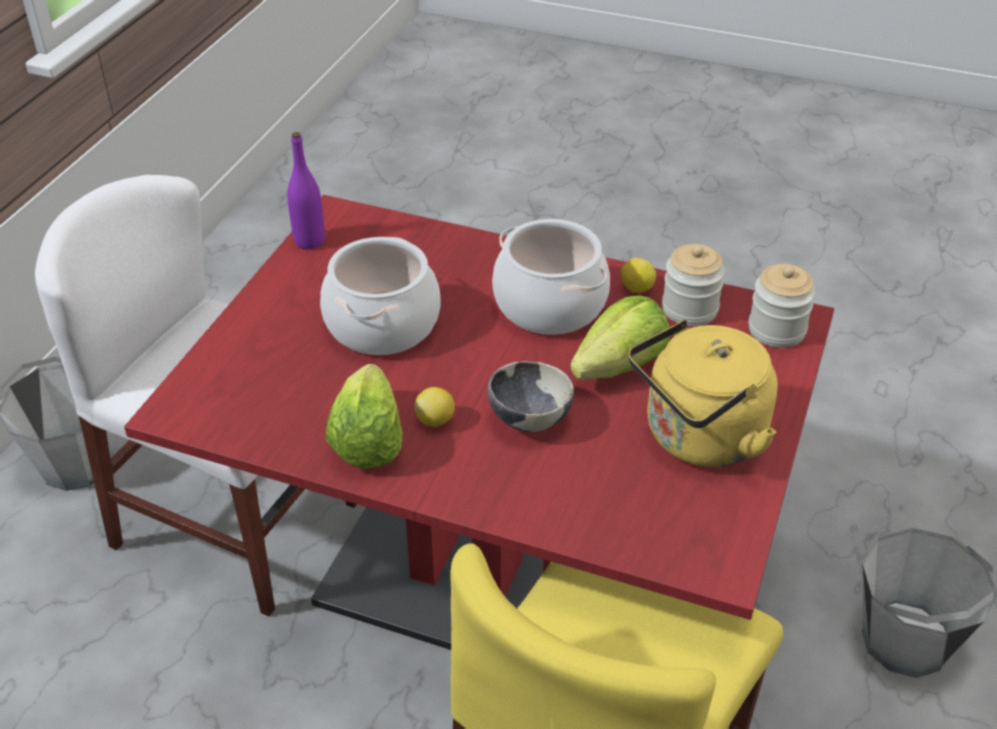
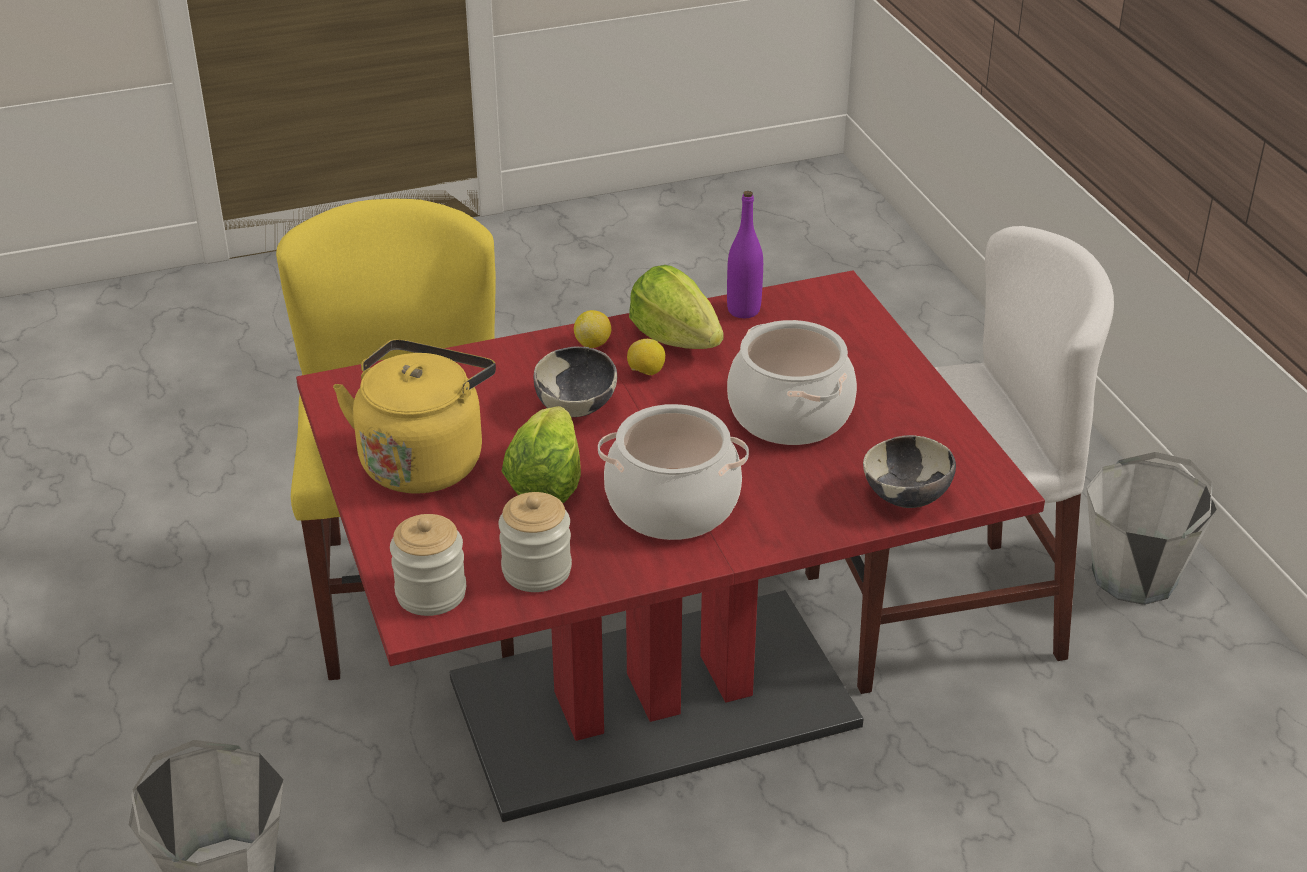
camera: 140 degrees right, 5 degrees down
purple bottle [287,132,325,249] -> purple bottle moved to [727,191,763,318]
lemon [620,258,656,293] -> lemon moved to [574,310,611,348]
none -> bowl [863,435,956,508]

